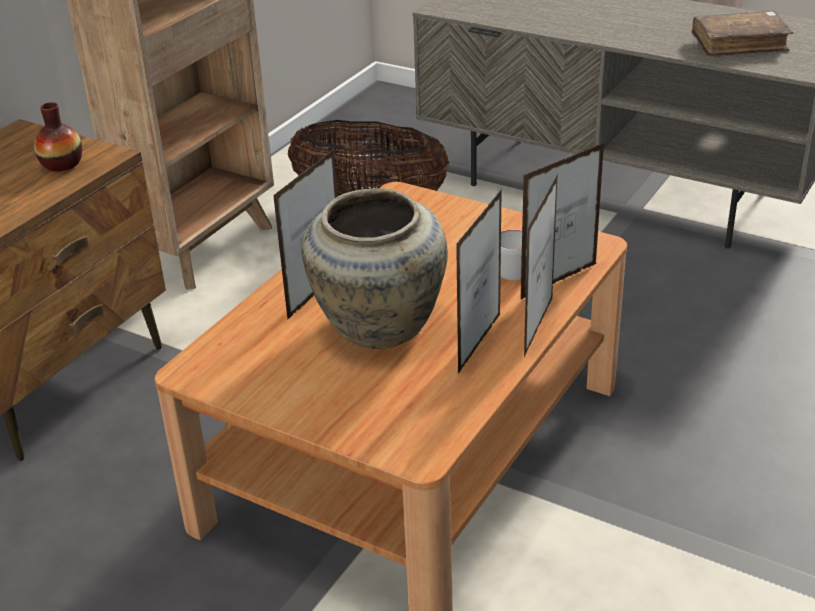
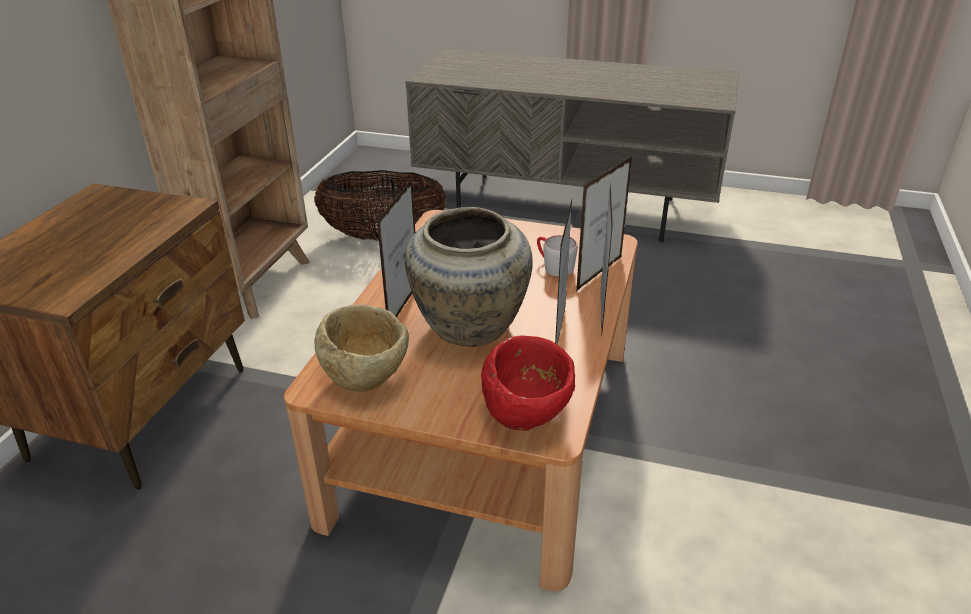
camera: 15 degrees left, 0 degrees up
vase [34,102,82,172] -> none
brown book [692,11,793,57] -> none
none -> beige bowl [315,304,409,392]
none -> red bowl [481,336,575,430]

